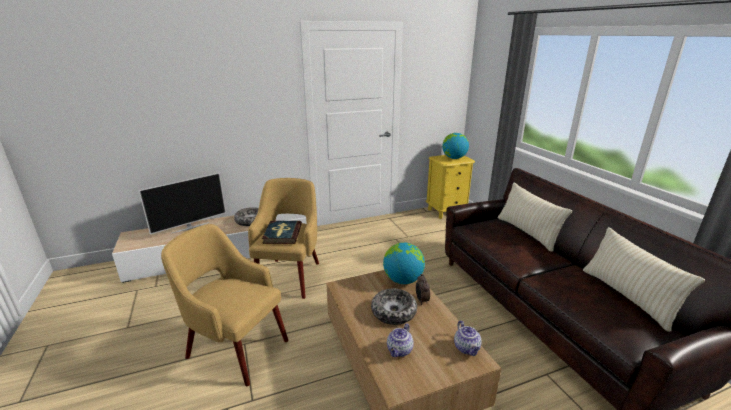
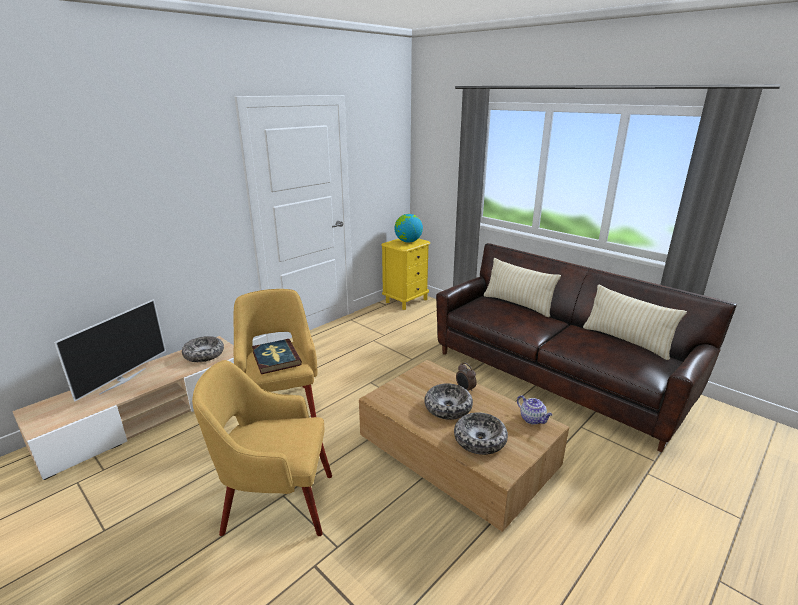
camera: 25 degrees left, 0 degrees up
globe [383,242,425,284] -> none
teapot [387,323,414,357] -> bowl [454,413,508,455]

